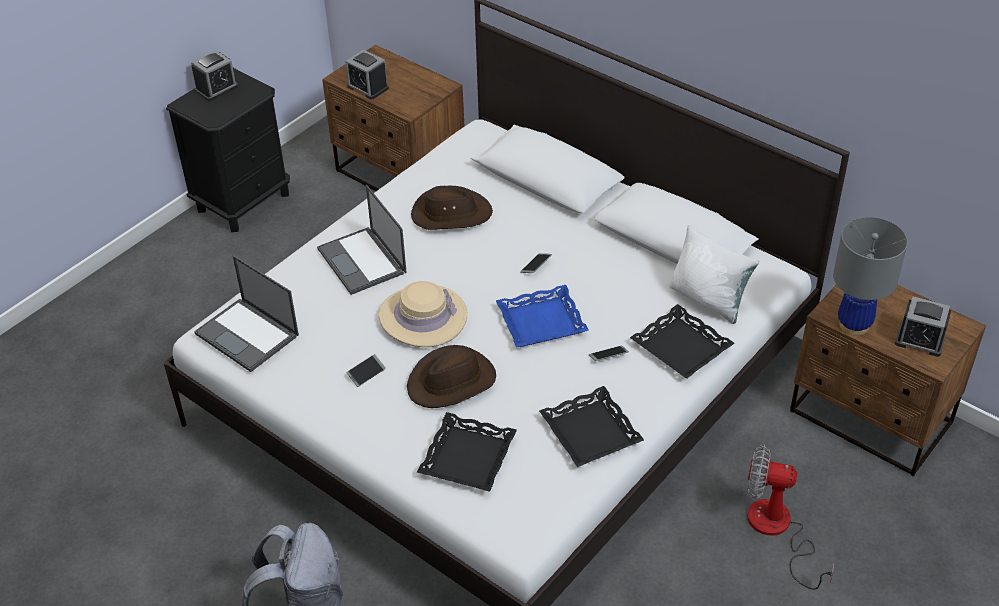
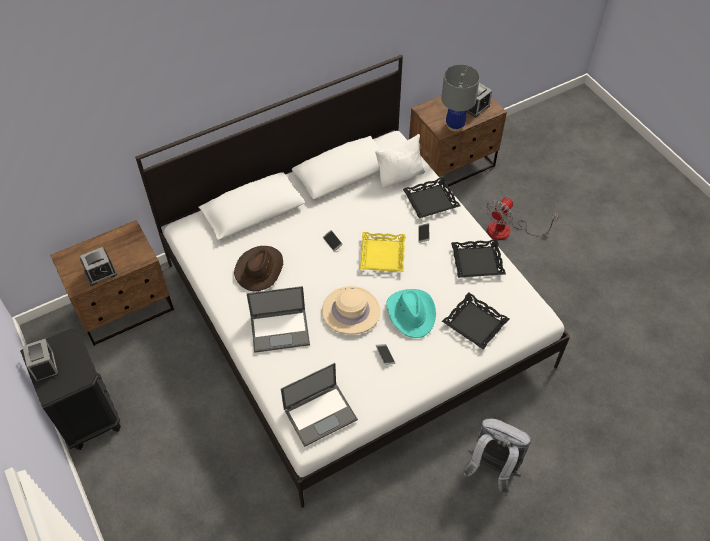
camera: 70 degrees left, 10 degrees up
brown hat [407,345,496,408] -> turquoise hat [386,289,436,338]
blue tray [496,285,589,347] -> yellow tray [359,232,406,272]

